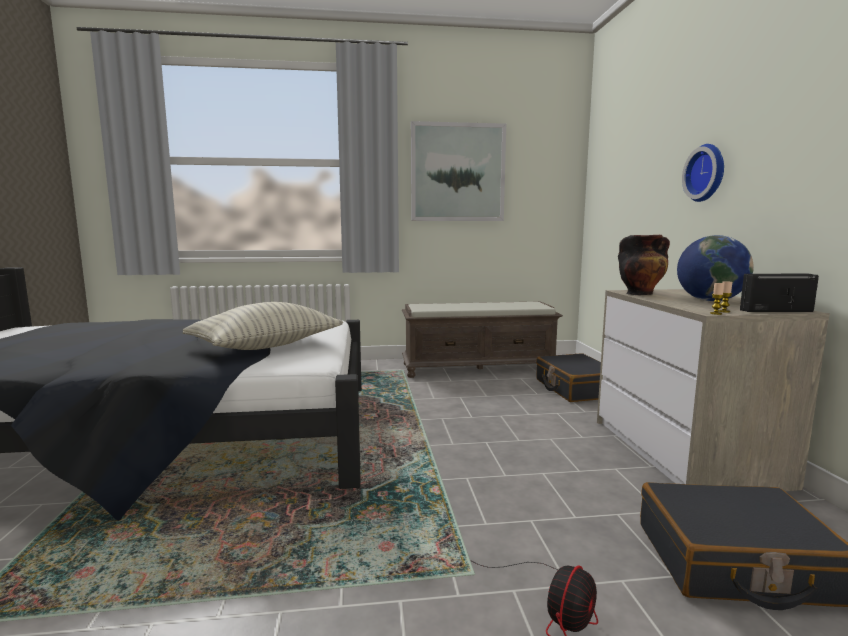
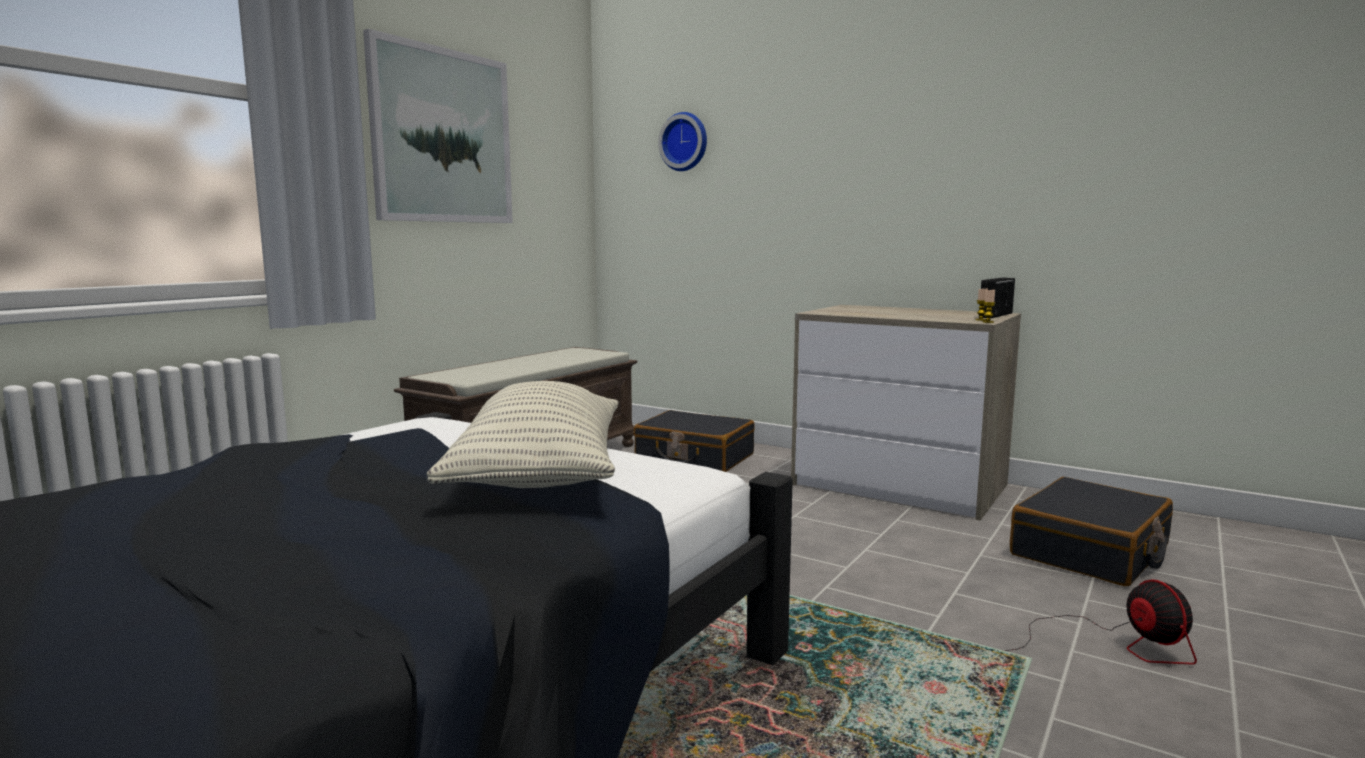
camera: 50 degrees left, 0 degrees up
vase [618,235,670,295] -> none
globe [677,235,754,301] -> none
wall clock [682,144,724,202] -> wall clock moved to [658,112,707,171]

